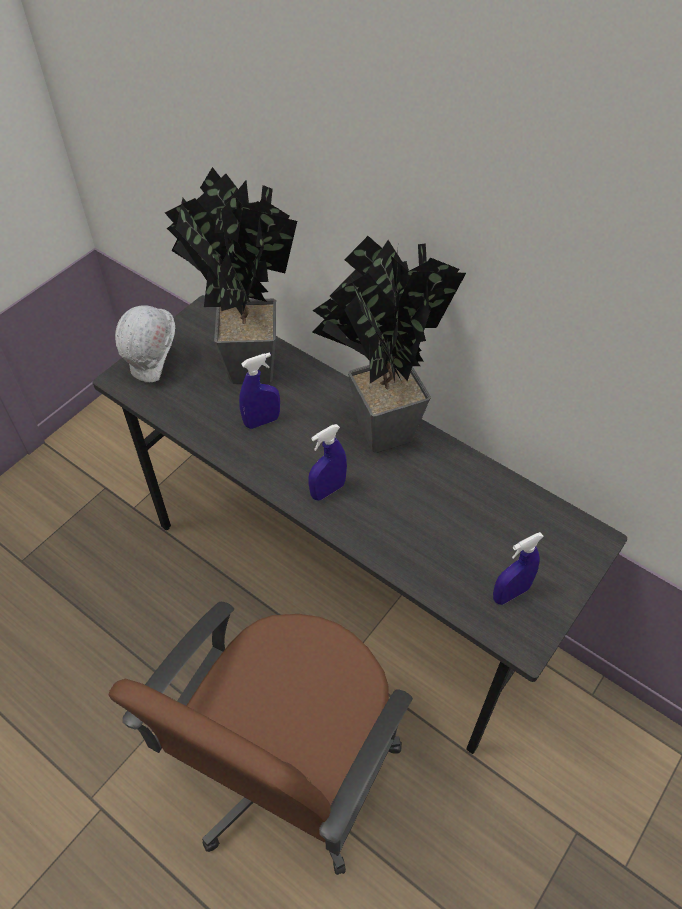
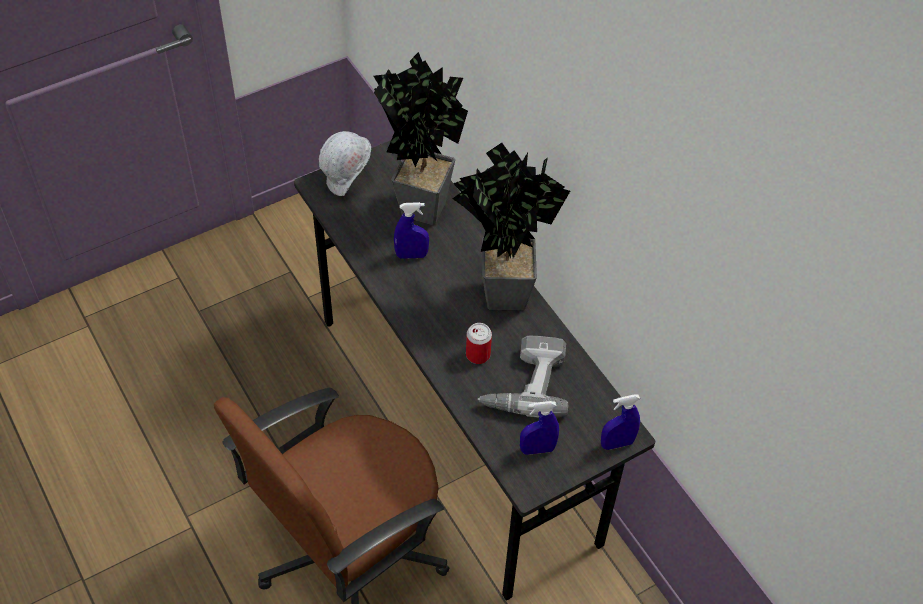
camera: 20 degrees right, 0 degrees up
blue spray bottle [309,424,347,500] -> blue spray bottle moved to [601,395,640,450]
none -> can [466,323,492,364]
none -> power drill [477,336,569,418]

